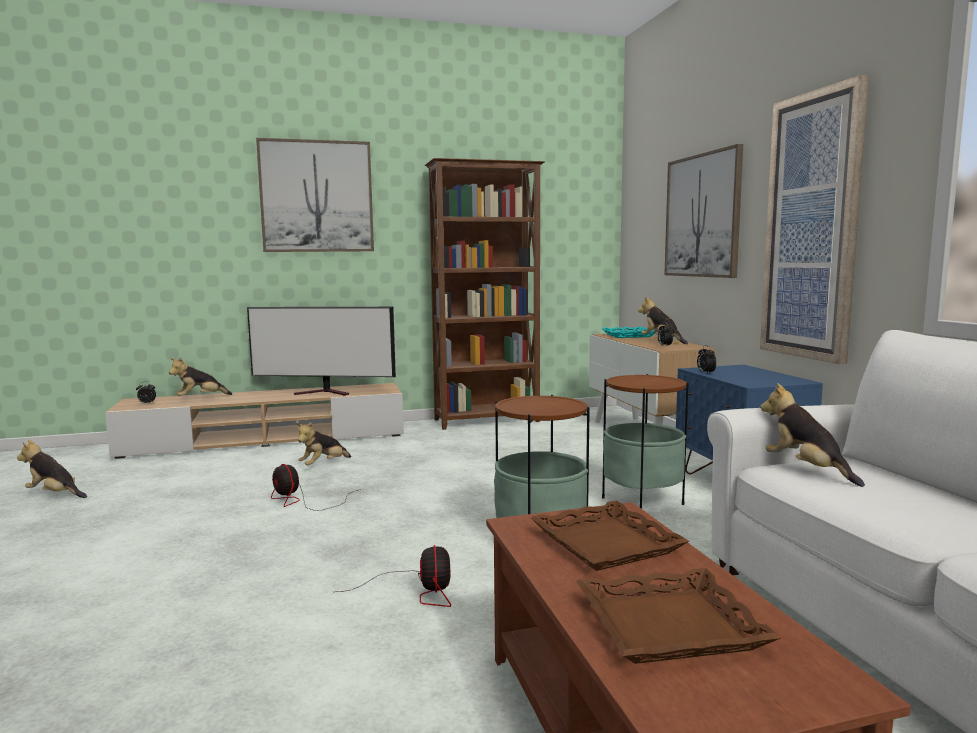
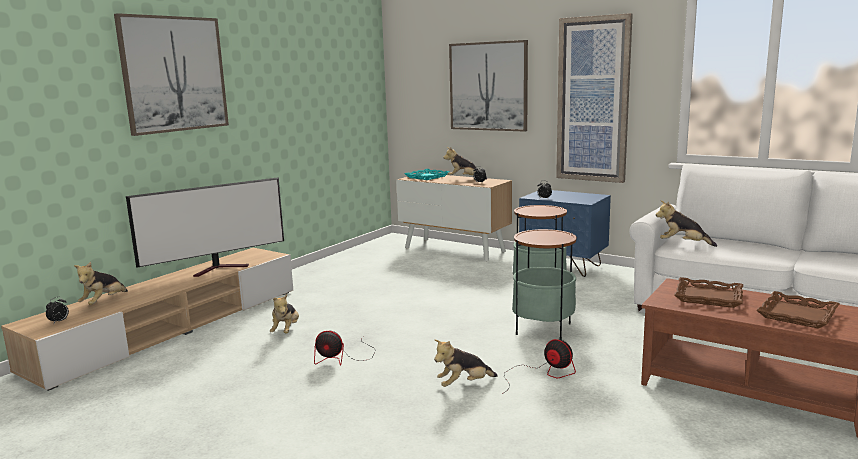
camera: 40 degrees left, 5 degrees up
plush toy [17,440,87,498] -> plush toy moved to [434,339,498,387]
brown bookcase [425,158,545,430] -> none

